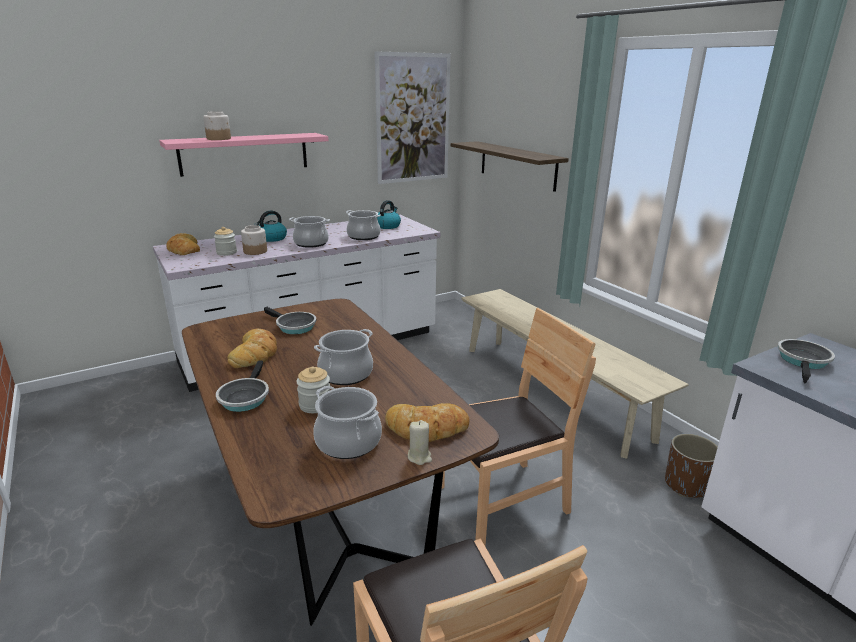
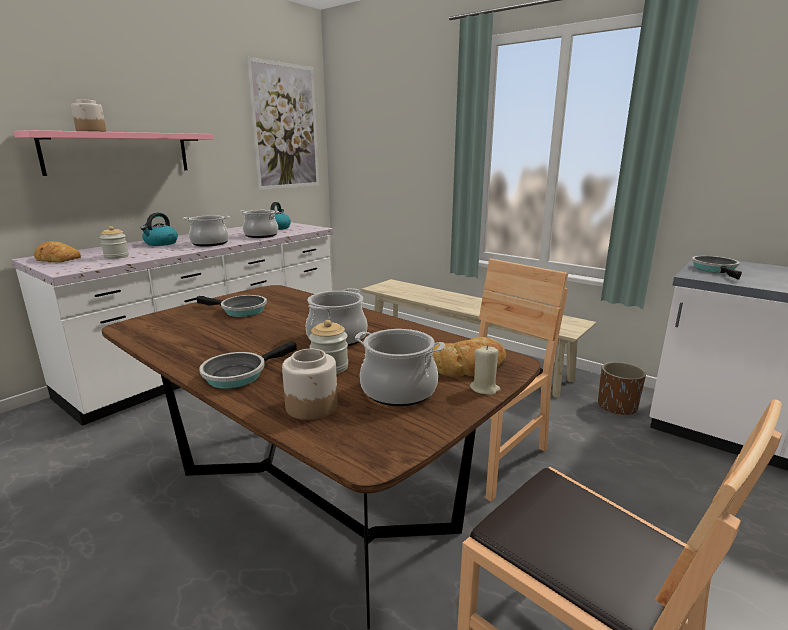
camera: 20 degrees left, 5 degrees down
frying pan [216,360,269,412] -> frying pan turned 60 degrees clockwise [199,341,297,389]
bread [227,328,277,368] -> none
jar [241,225,267,255] -> jar moved to [282,349,338,420]
shelf [451,141,569,192] -> none

